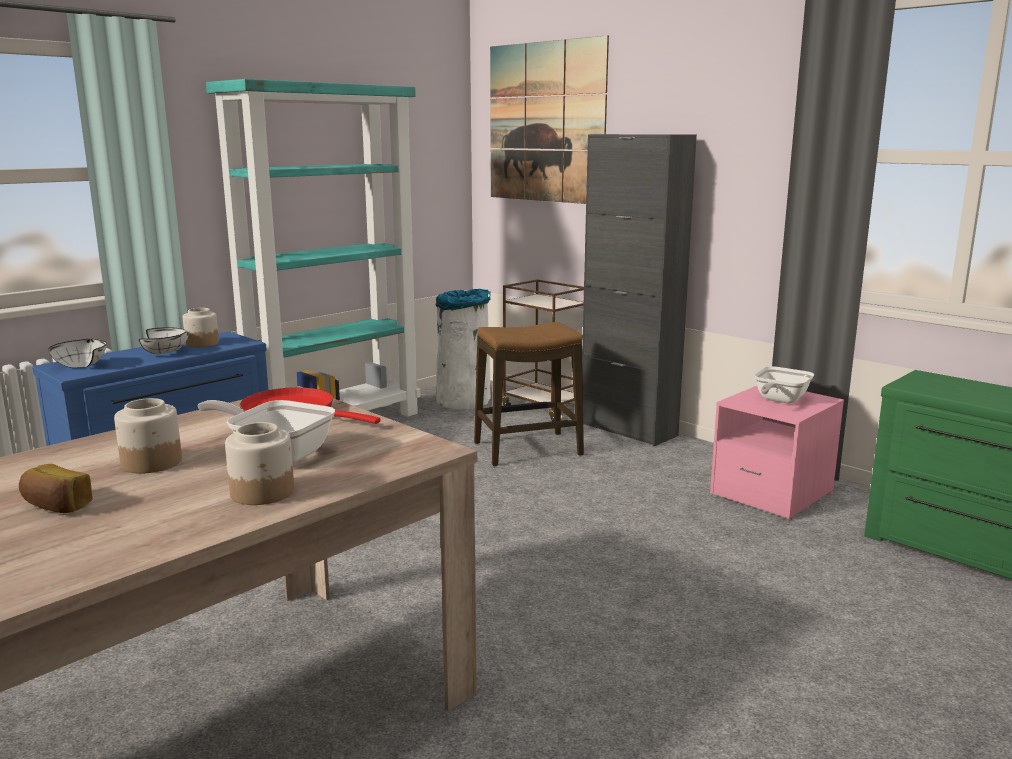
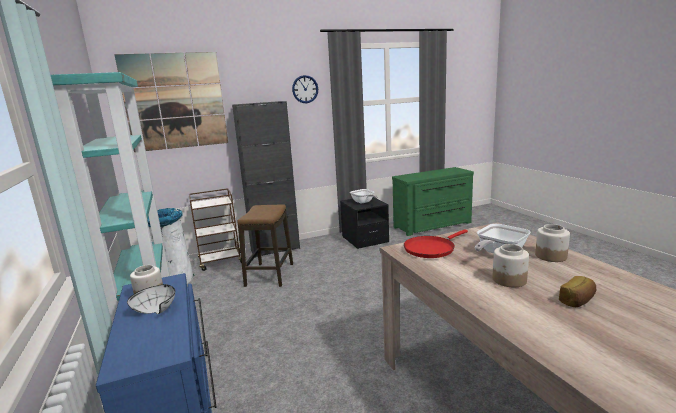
camera: 65 degrees left, 0 degrees up
white bowl [48,338,107,368] -> none
pink nightstand [710,386,844,519] -> black nightstand [340,197,389,249]
none -> wall clock [292,75,318,103]

